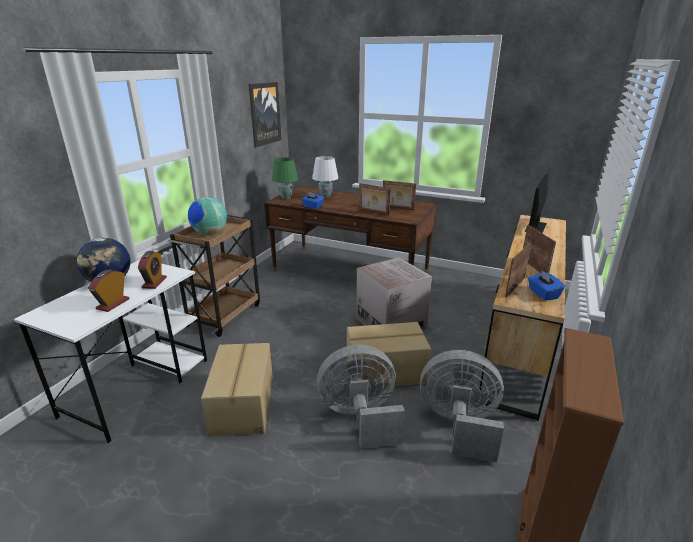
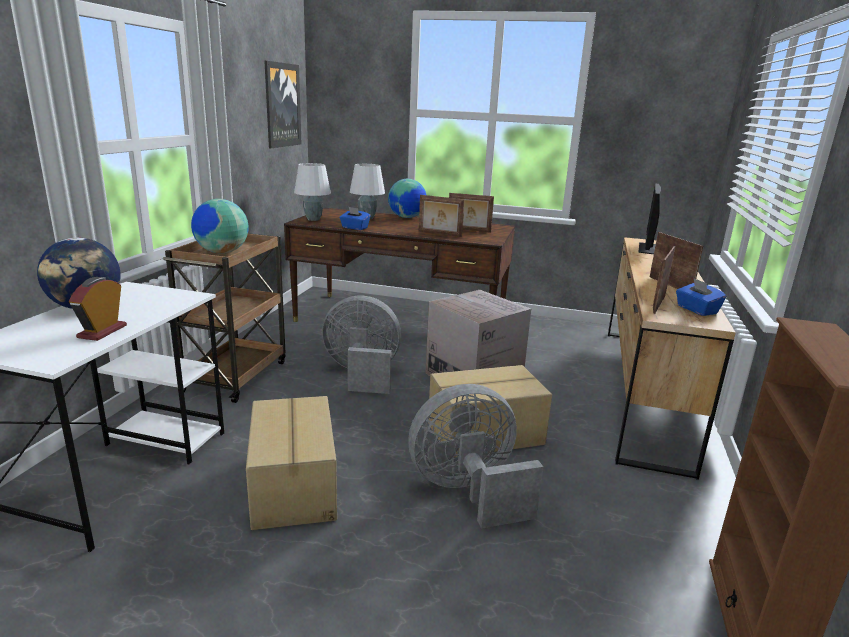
camera: 10 degrees left, 5 degrees down
alarm clock [138,251,167,289] -> none
green table lamp [272,157,298,200] -> white table lamp [294,163,331,221]
grey fan [420,350,504,463] -> grey fan moved to [322,296,401,394]
none -> globe [388,179,426,218]

